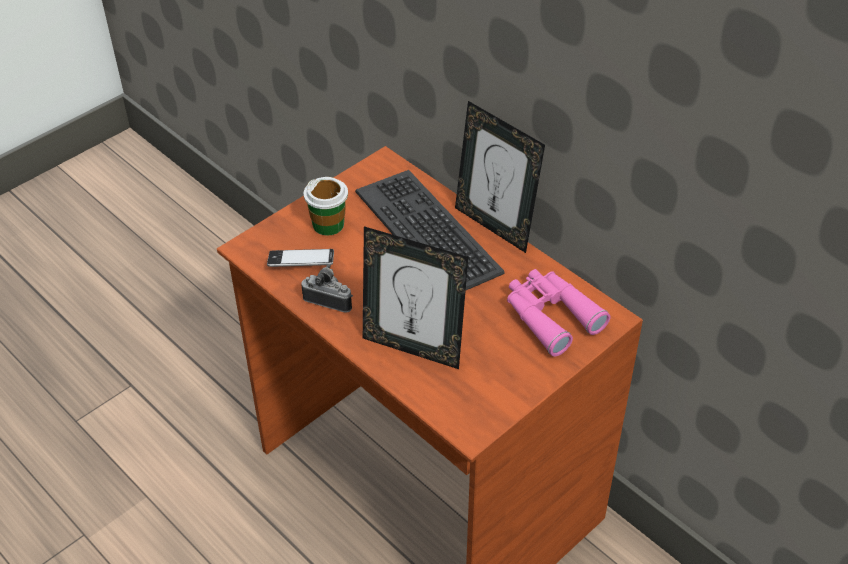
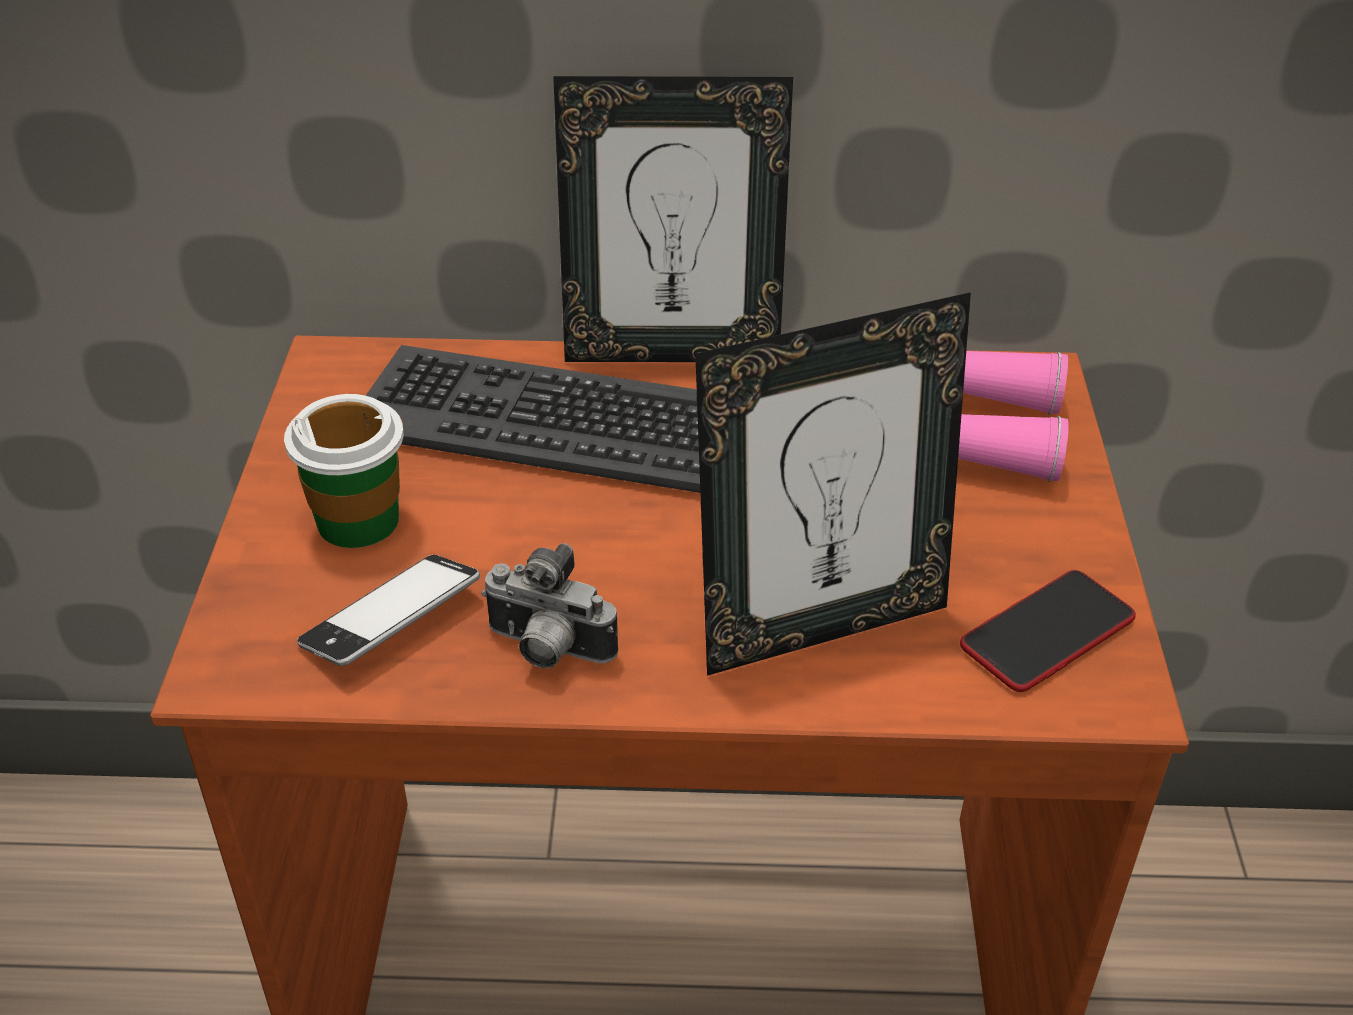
camera: 45 degrees left, 5 degrees down
camera [301,264,353,312] -> camera turned 135 degrees counterclockwise [481,543,618,668]
none -> phone [960,570,1136,692]

